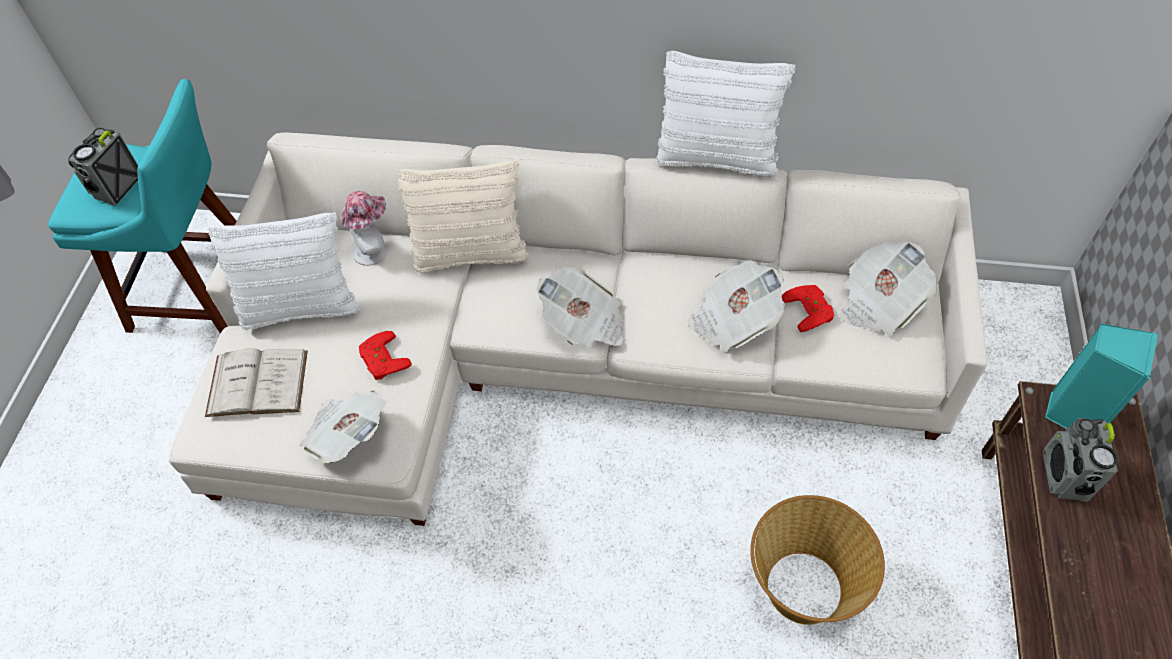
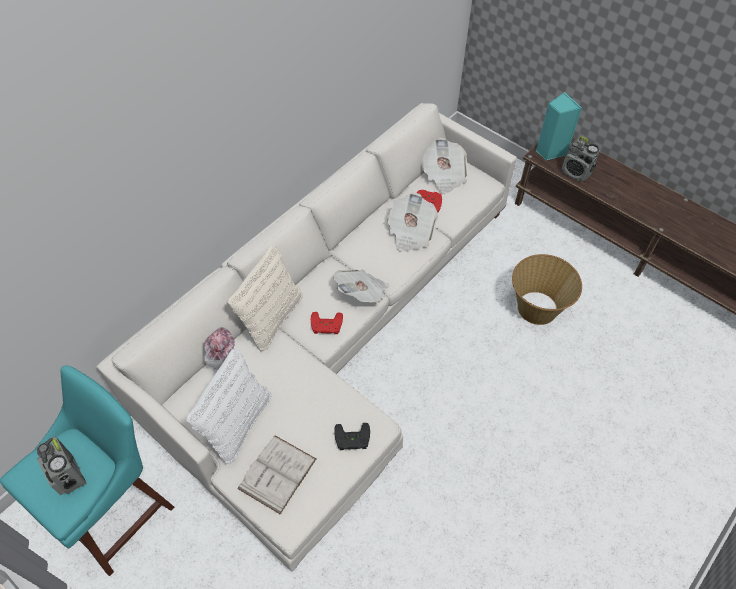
camera: 60 degrees left, 0 degrees up
newspaper [299,391,386,463] -> black game controller [334,423,370,450]
red game controller [359,331,412,380] -> red game controller moved to [311,312,343,334]
white pillow [657,51,796,177] -> none

